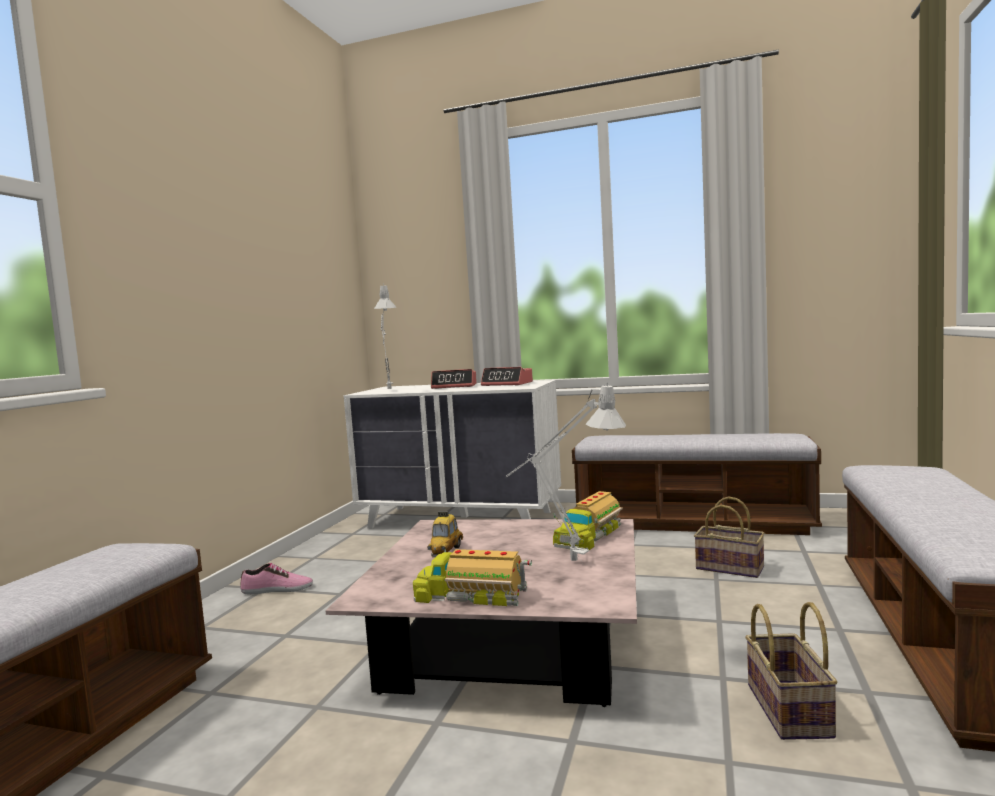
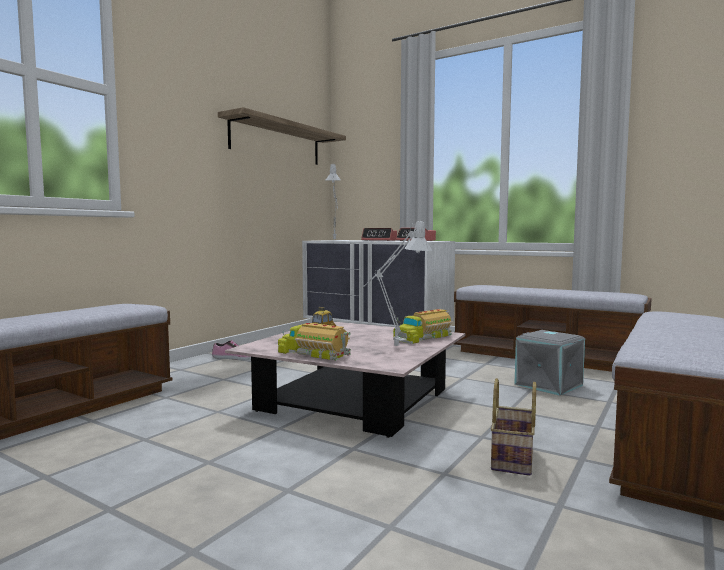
camera: 15 degrees right, 0 degrees up
basket [694,496,765,578] -> grey storage box [514,330,585,396]
none -> shelf [218,107,346,165]

